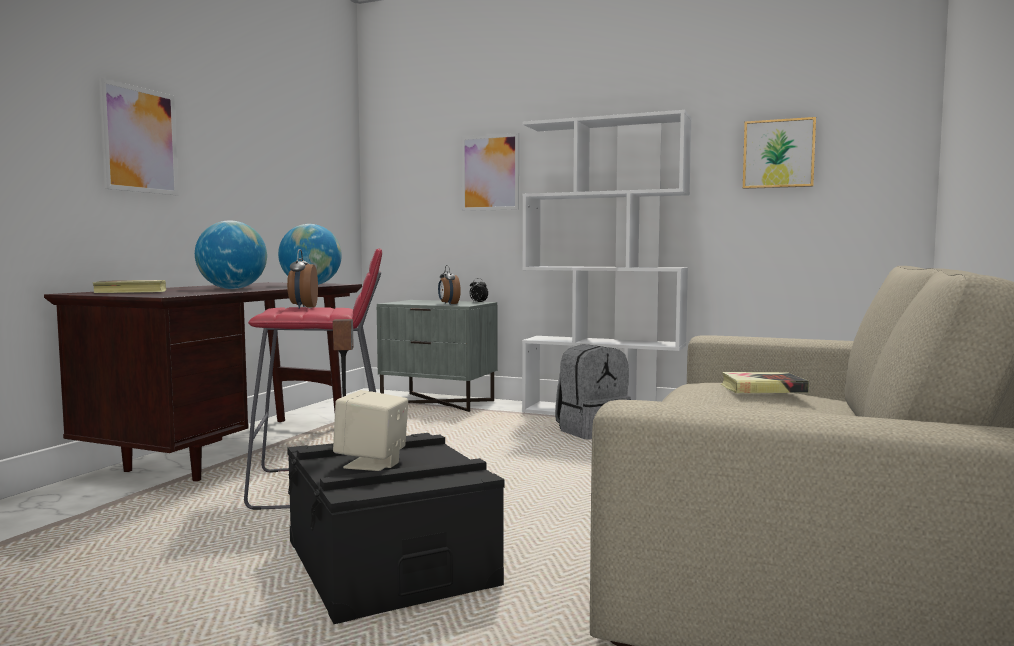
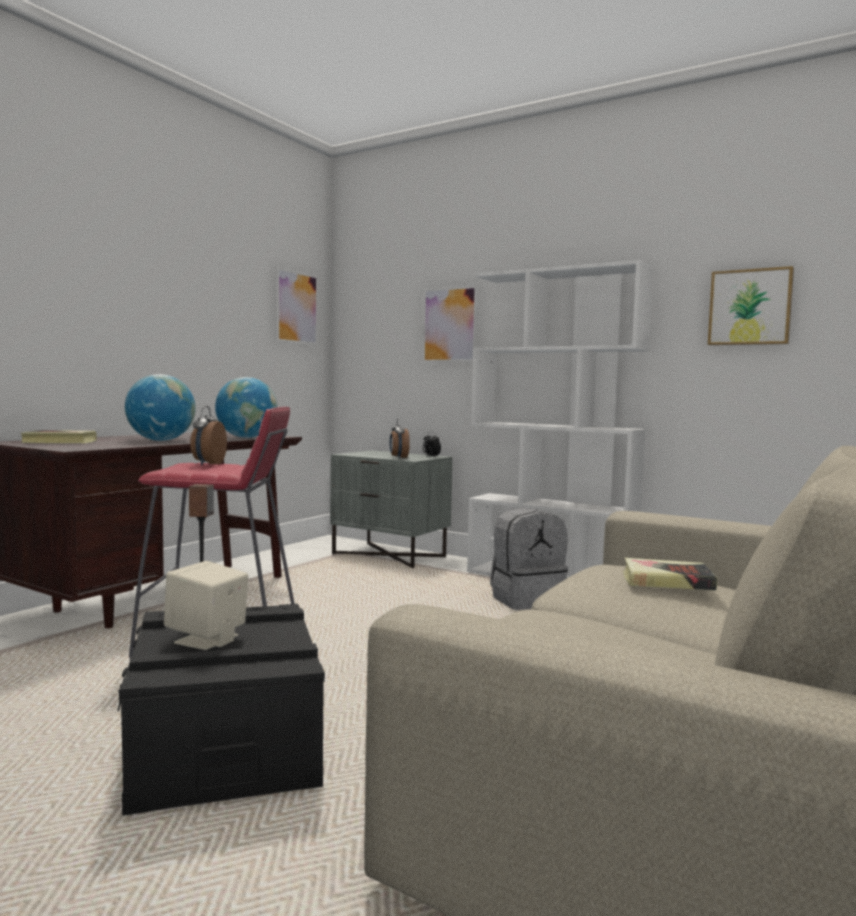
camera: 10 degrees right, 0 degrees up
picture [99,78,179,195] -> picture moved to [275,266,319,346]

